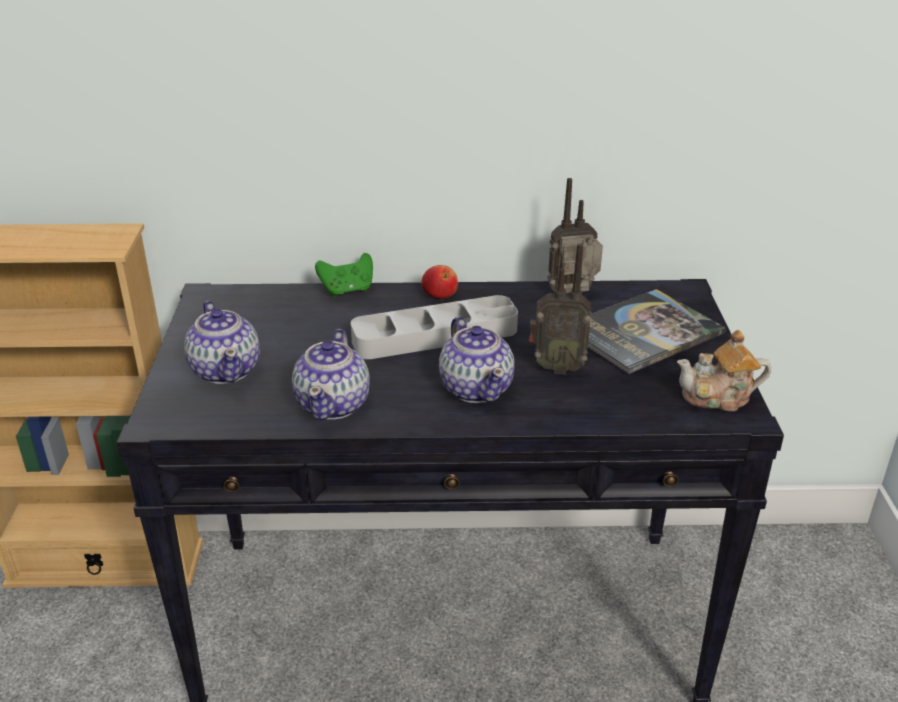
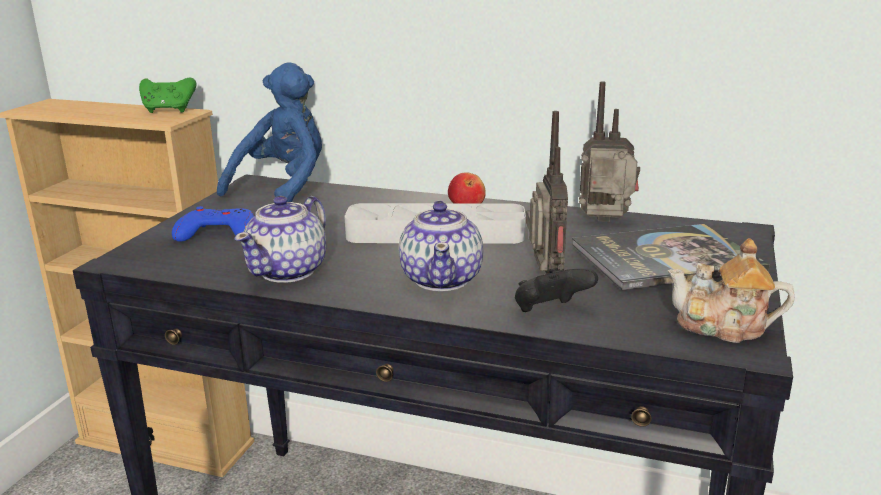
camera: 20 degrees right, 10 degrees down
teapot [184,301,260,384] -> blue game controller [172,206,254,242]
green game controller [315,253,373,297] -> green game controller moved to [139,78,196,113]
radio [529,244,591,374] -> radio turned 120 degrees counterclockwise [526,111,568,274]
none -> blue plush toy [217,62,322,202]
none -> black game controller [515,268,598,312]

